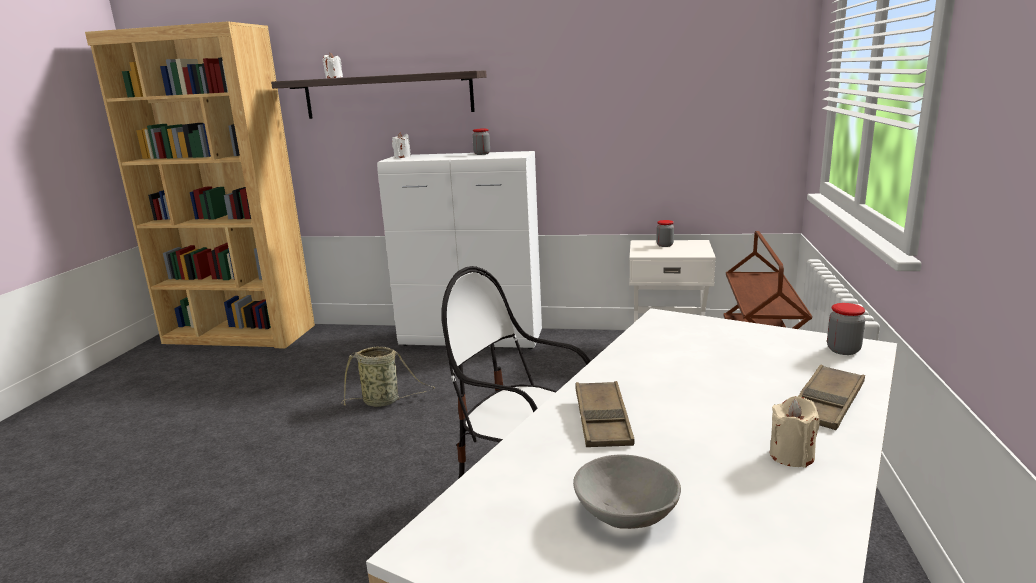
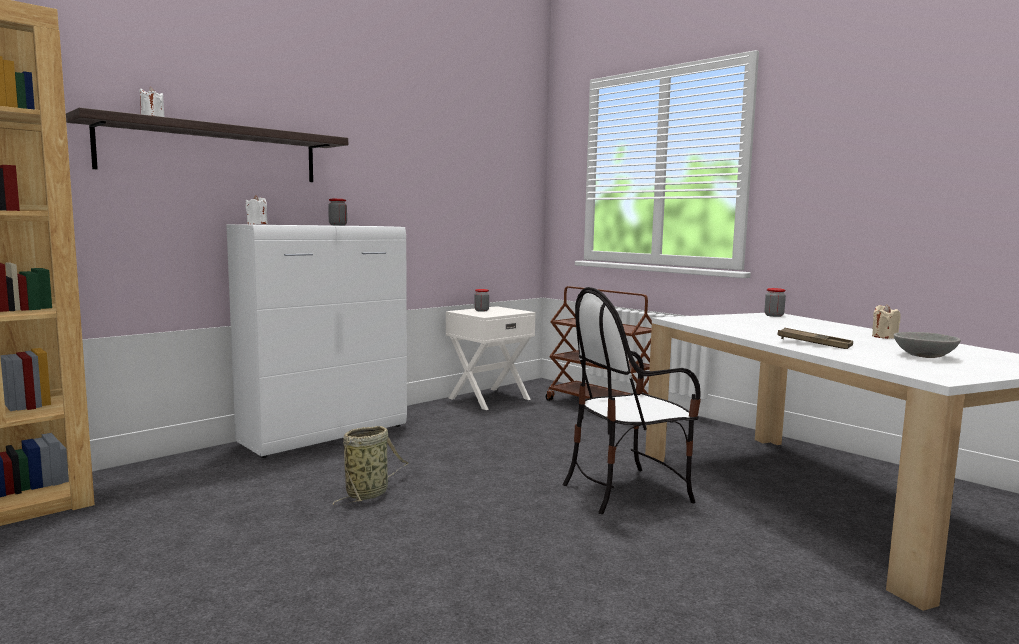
camera: 55 degrees left, 10 degrees down
brown tray [798,365,865,430] -> none

